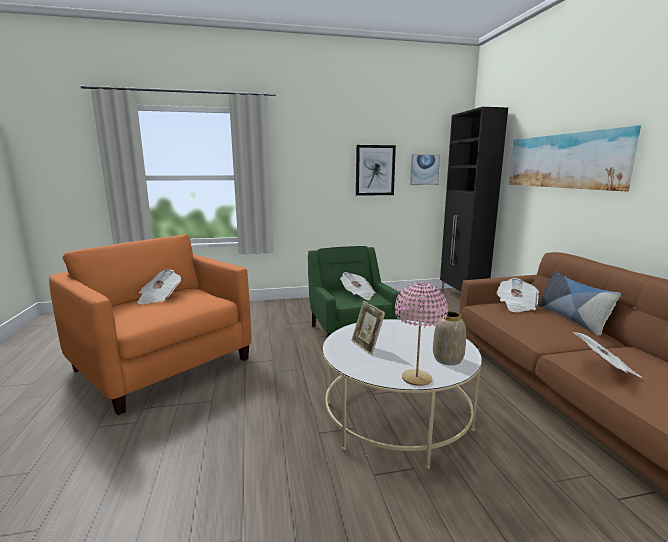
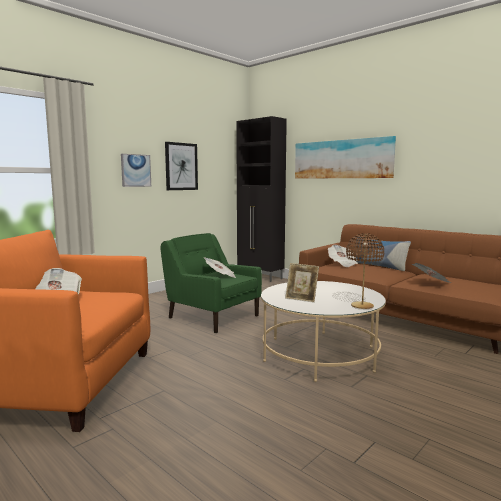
camera: 35 degrees left, 5 degrees down
pink table lamp [395,282,448,386] -> brown table lamp [346,233,384,309]
picture [410,154,440,185] -> picture moved to [121,154,151,187]
vase [433,311,466,365] -> none

